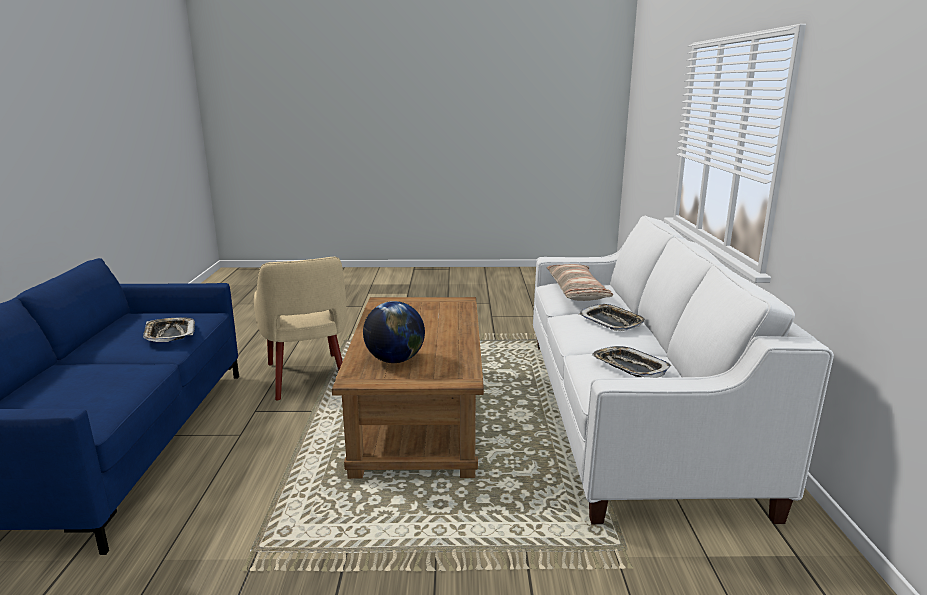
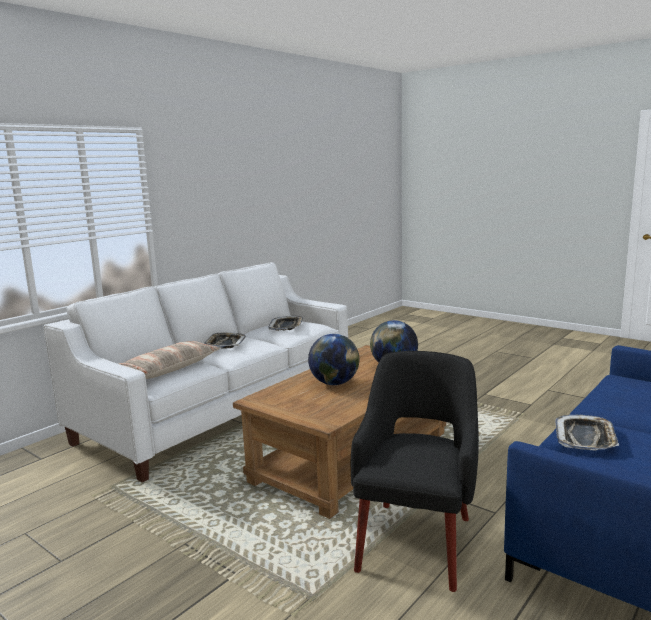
camera: 140 degrees left, 5 degrees down
beige armchair [254,257,346,400] -> black armchair [351,351,479,592]
none -> globe [308,334,359,385]

